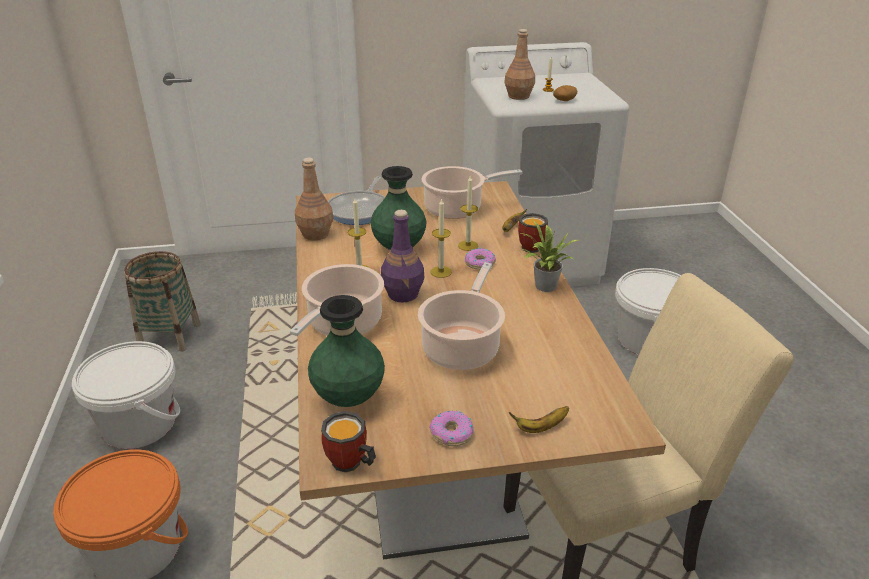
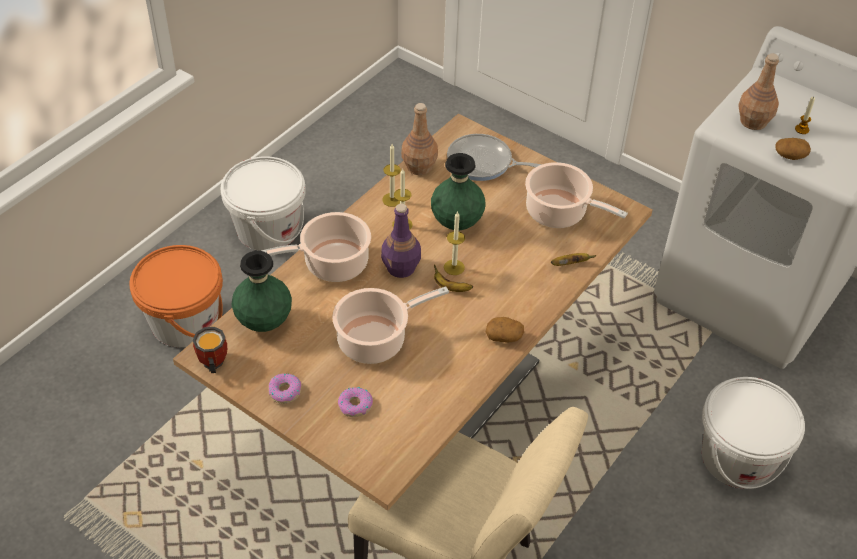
camera: 45 degrees right, 15 degrees up
basket [124,251,201,352] -> none
frying pan [328,177,385,225] -> frying pan turned 45 degrees clockwise [447,134,542,181]
candle [458,176,478,251] -> candle moved to [382,144,401,207]
donut [465,248,496,270] -> donut moved to [338,387,373,417]
banana [509,406,569,433] -> banana moved to [434,265,473,292]
mug [518,213,548,253] -> none
potted plant [519,220,578,292] -> potato [486,317,524,343]

